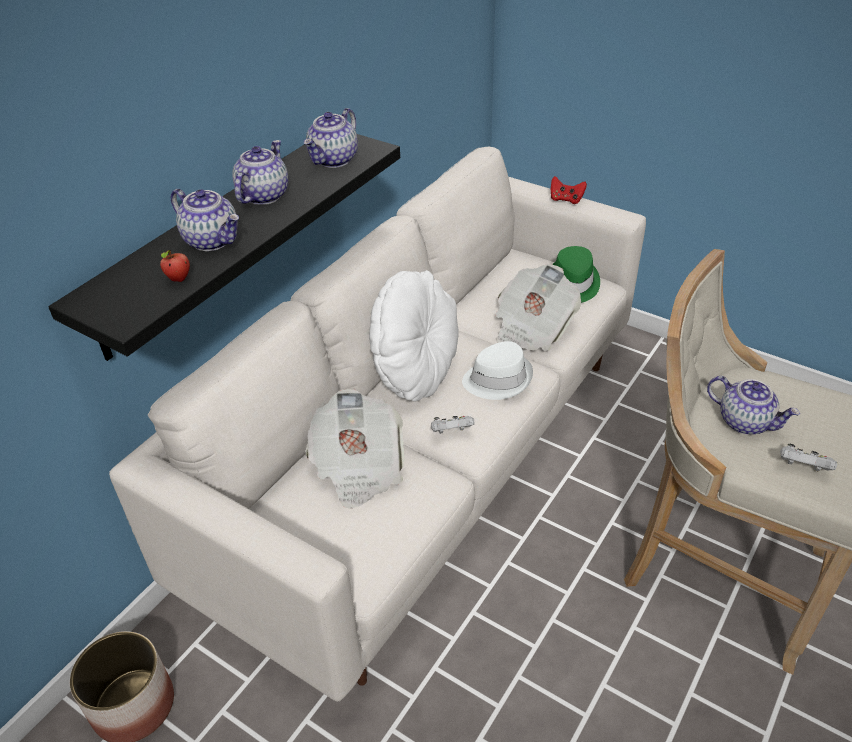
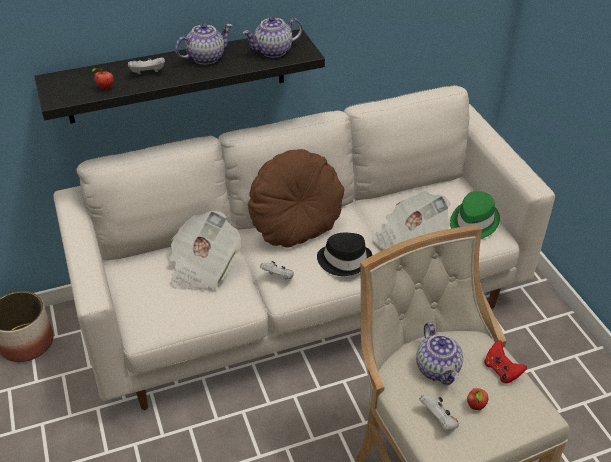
camera: 35 degrees right, 0 degrees up
teapot [171,189,239,251] -> white game controller [128,57,165,74]
white pillow [369,270,459,401] -> brown pillow [248,149,344,247]
white hat [462,341,533,400] -> black hat [317,233,372,276]
red game controller [551,176,587,204] -> red game controller moved to [484,340,527,384]
none -> apple [467,388,488,410]

